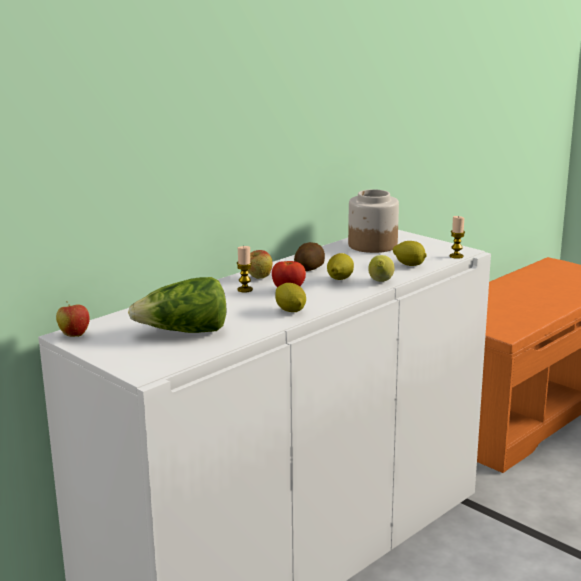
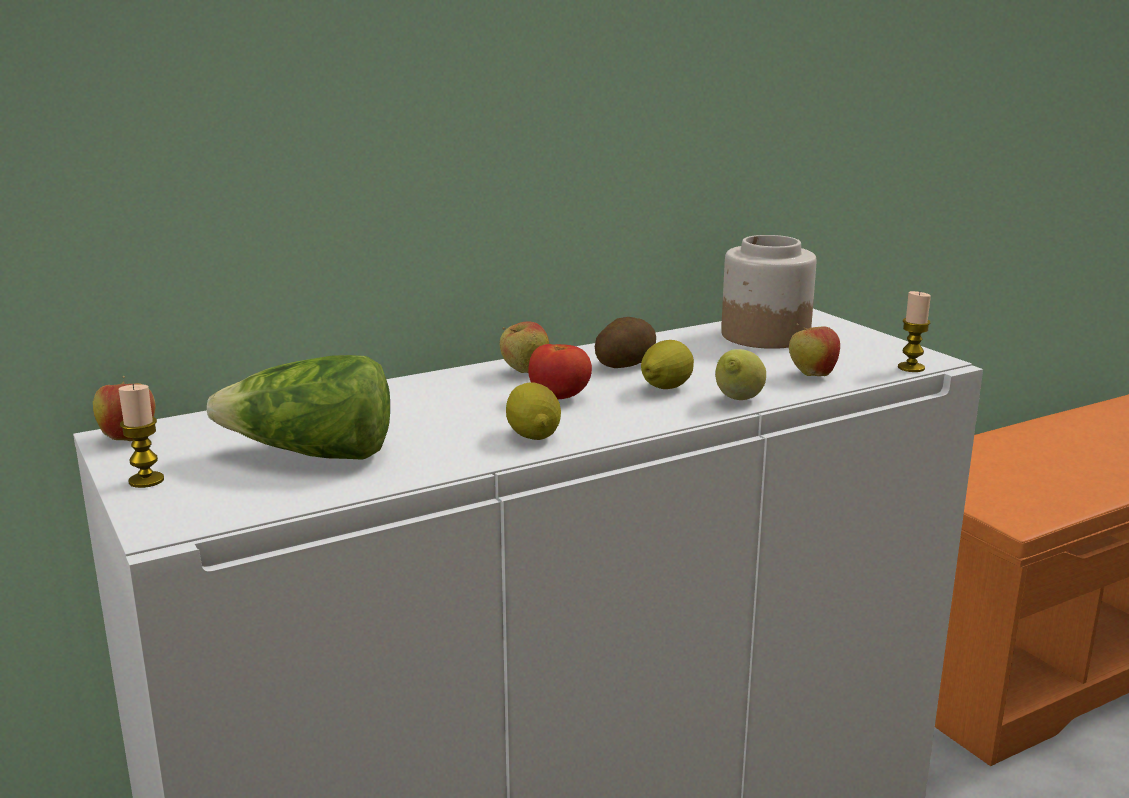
camera: 15 degrees right, 0 degrees up
candle [237,246,253,293] -> candle moved to [119,384,164,488]
lemon [393,241,427,266] -> apple [789,323,840,376]

